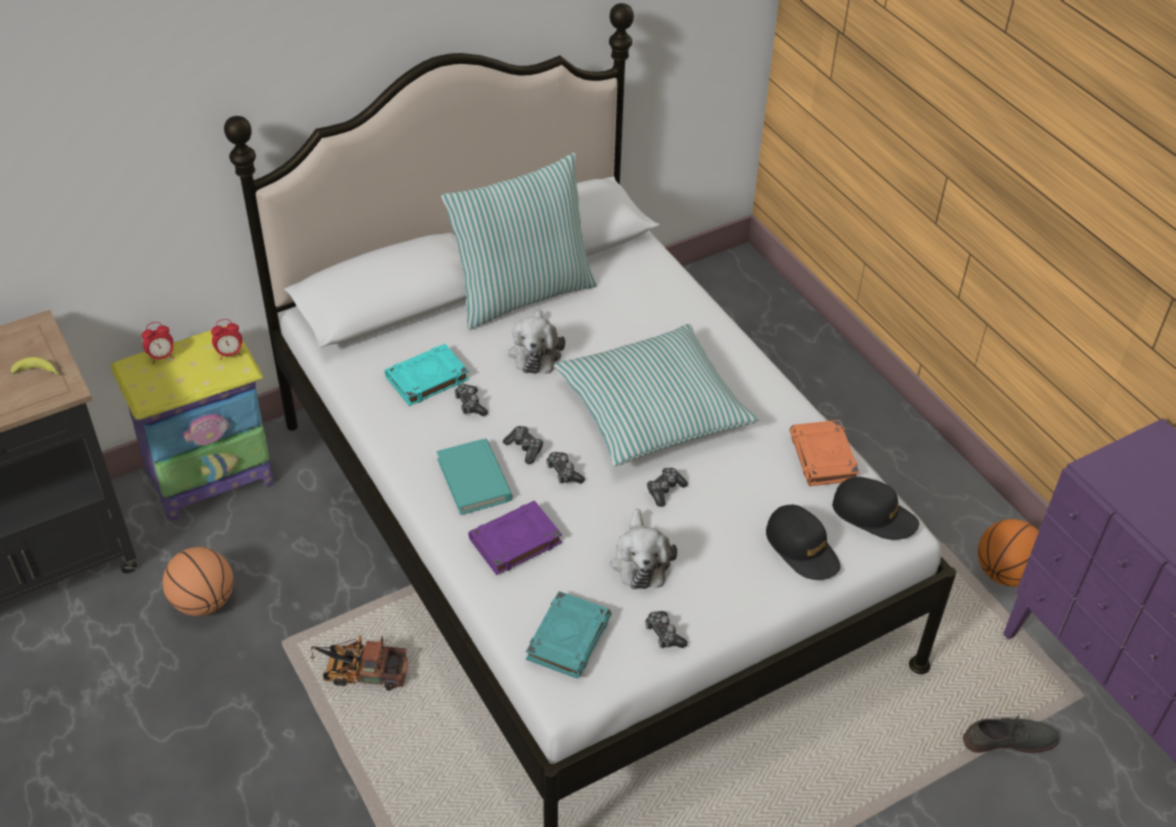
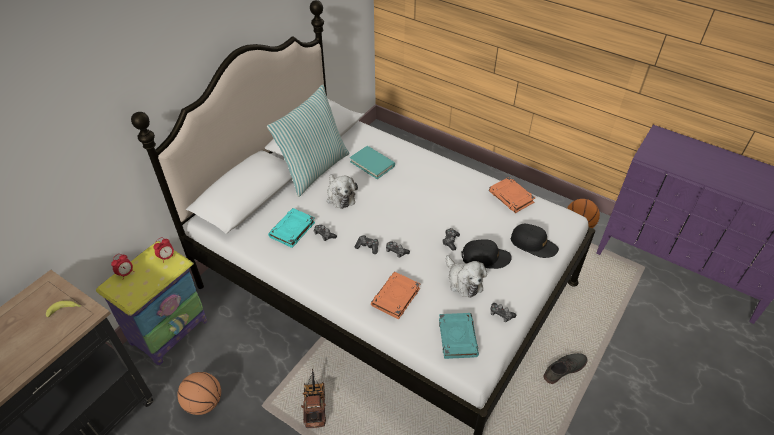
camera: 25 degrees left, 0 degrees up
toy truck [310,635,408,691] -> toy truck turned 105 degrees clockwise [301,369,326,428]
turquoise book [437,438,513,515] -> turquoise book moved to [350,146,395,179]
purple book [468,501,562,575] -> orange book [371,272,420,320]
pillow [555,324,759,466] -> none
black cap [832,477,919,540] -> black cap moved to [461,239,512,269]
grey shoe [963,715,1060,753] -> grey shoe moved to [543,353,588,384]

